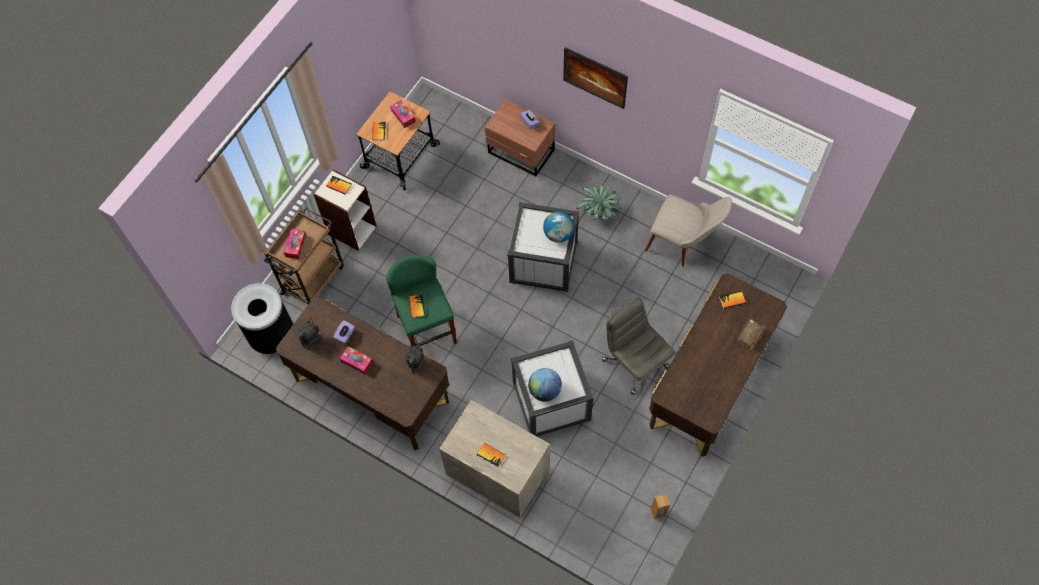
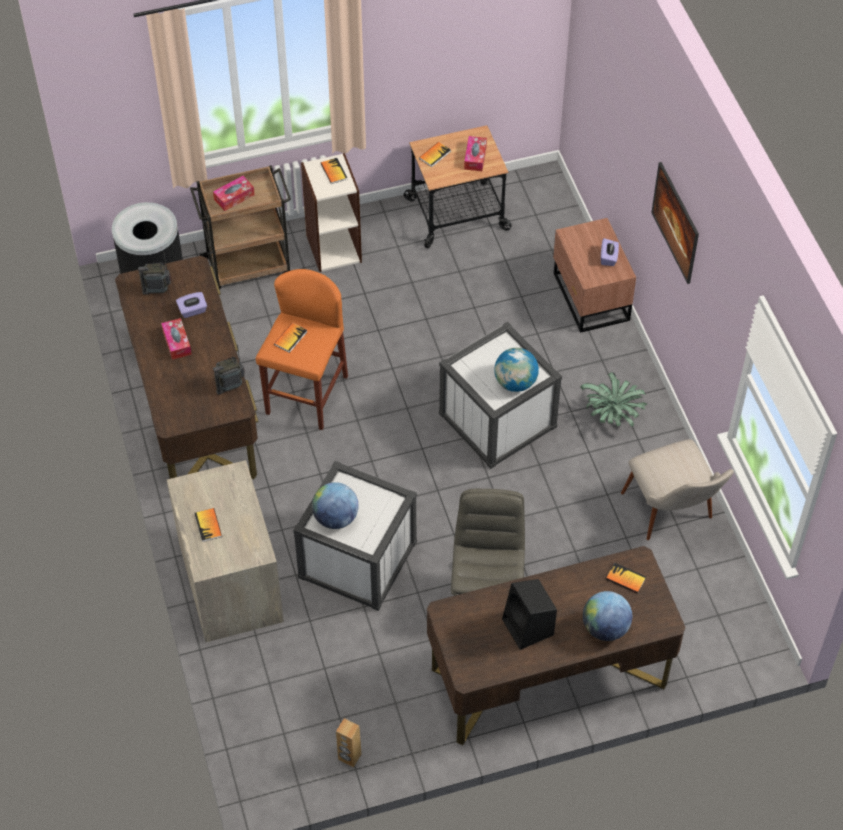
camera: 40 degrees right, 10 degrees down
green stool [386,255,457,346] -> orange stool [256,269,348,430]
brown book [736,319,765,350] -> globe [583,591,632,641]
none -> black speaker [502,579,557,650]

